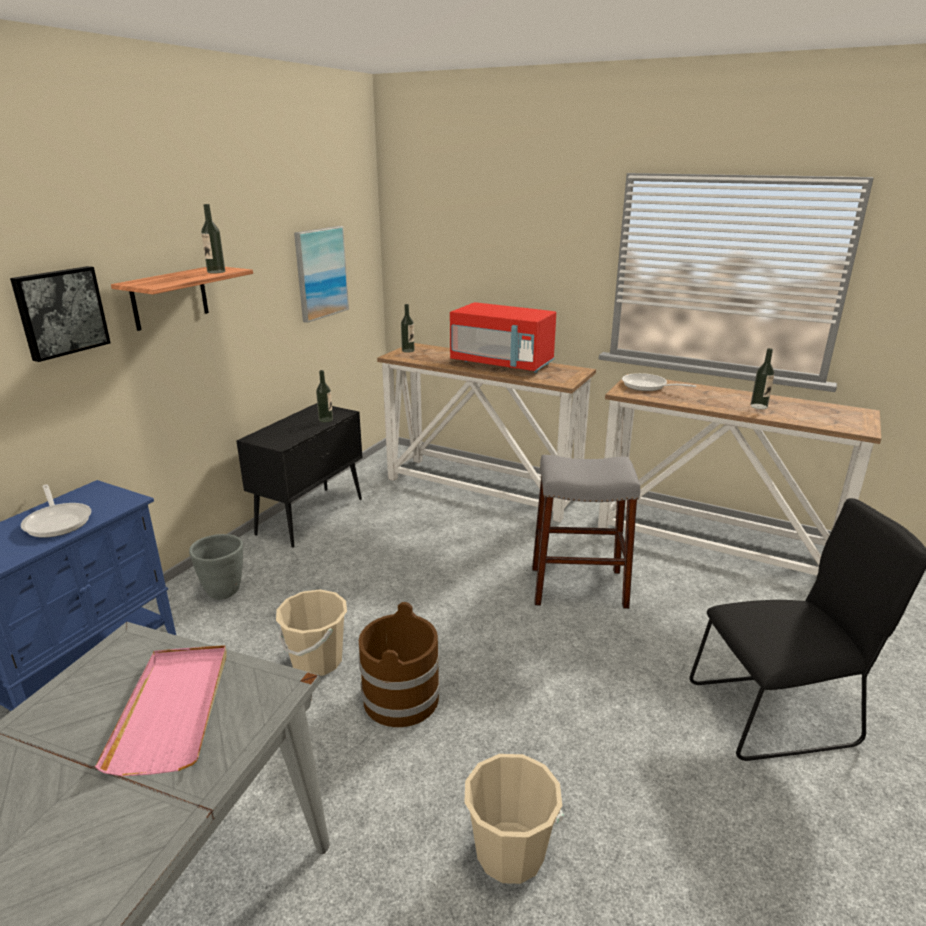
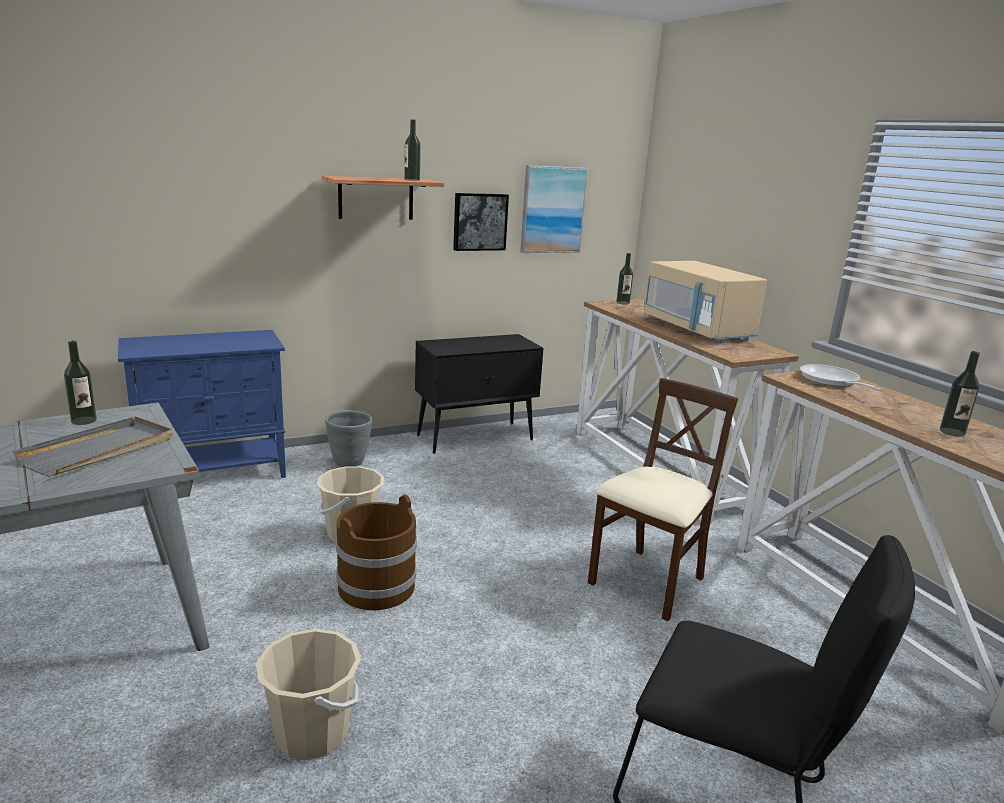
camera: 35 degrees right, 5 degrees down
picture [10,266,111,362] -> picture moved to [453,193,509,251]
frying pan [21,484,92,538] -> none
pink tray [95,645,227,776] -> grey tray [13,417,173,477]
bottle [316,370,333,422] -> bottle moved to [64,341,97,425]
red microwave [450,302,556,373] -> beige microwave [644,261,767,343]
grey stool [532,455,640,609] -> beige chair [588,378,738,622]

